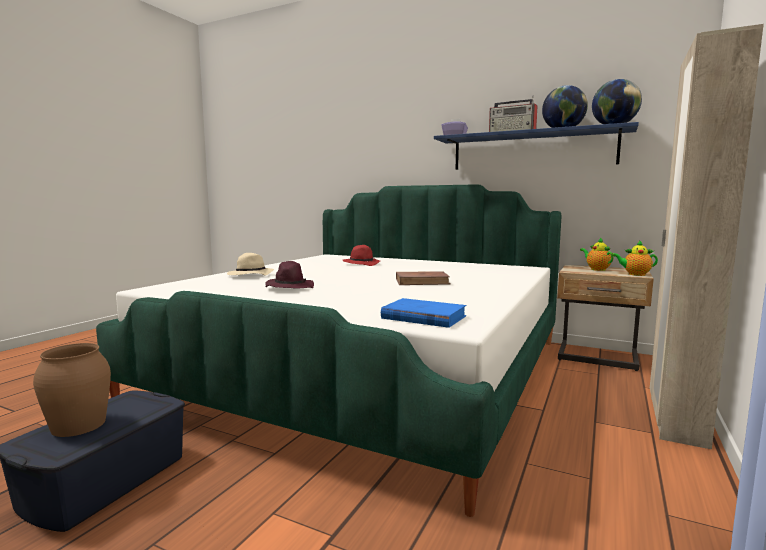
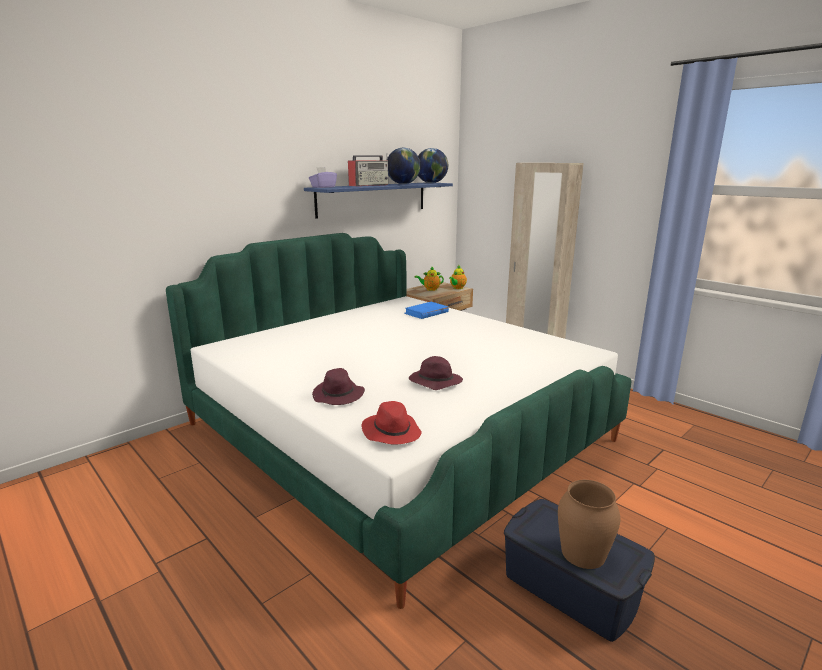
camera: 70 degrees left, 10 degrees up
beige hat [227,253,274,275] -> purple hat [312,368,365,405]
red hat [343,245,380,266] -> red hat moved to [362,401,422,444]
blue book [381,298,466,328] -> blue book moved to [405,302,449,319]
brown book [396,271,451,285] -> none

